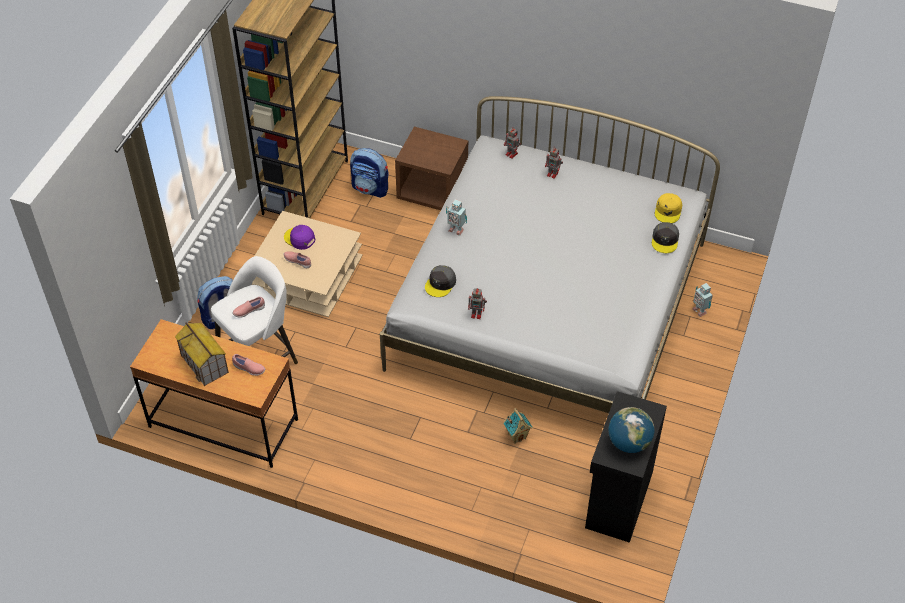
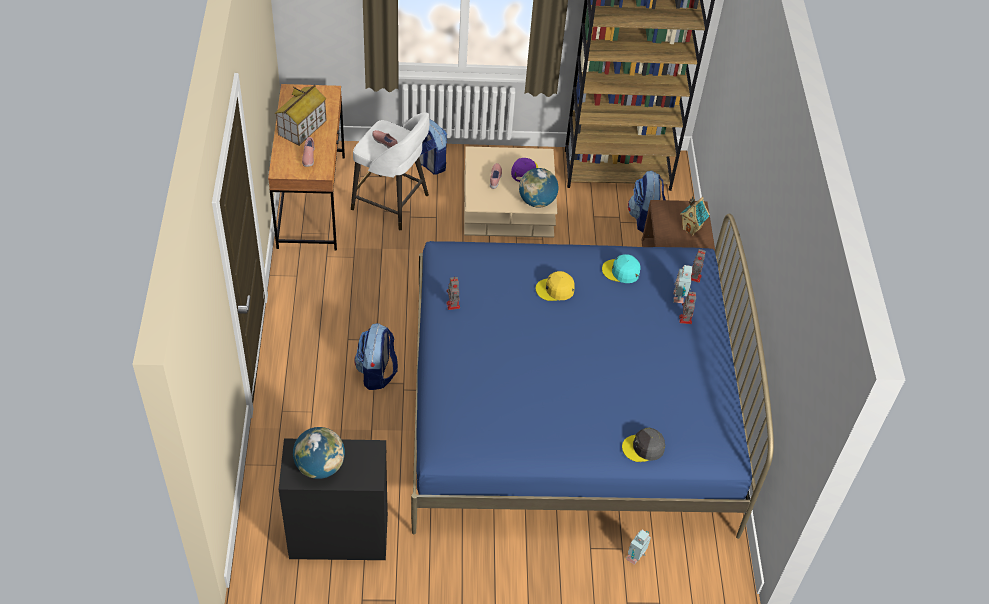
camera: 65 degrees right, 0 degrees up
white bed [380,96,720,413] -> blue bed [411,214,774,539]
grey cap [425,265,456,297] -> none
toy robot [446,199,467,236] -> toy robot moved to [673,265,692,303]
toy house [503,408,532,444] -> toy house moved to [680,196,710,236]
yellow cap [655,193,682,223] -> yellow cap moved to [536,271,575,301]
none -> backpack [354,323,398,390]
none -> globe [519,168,558,208]
none -> turquoise cap [602,254,641,283]

